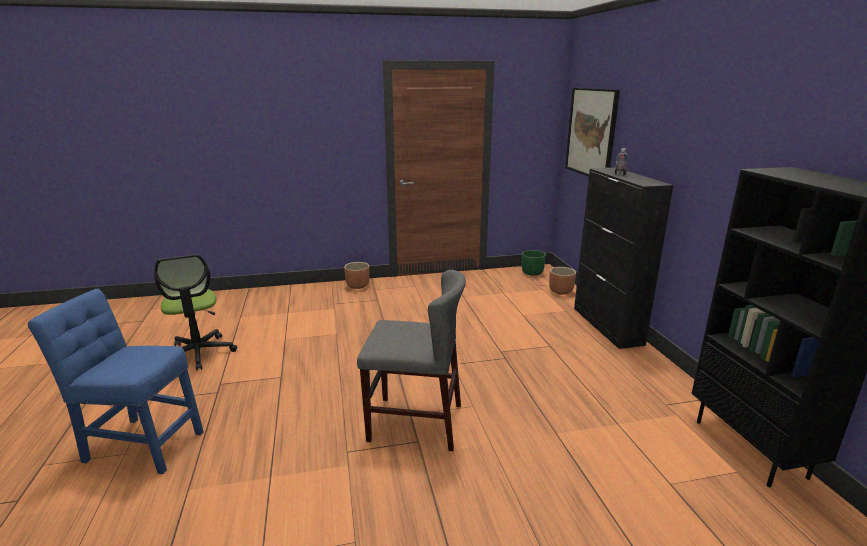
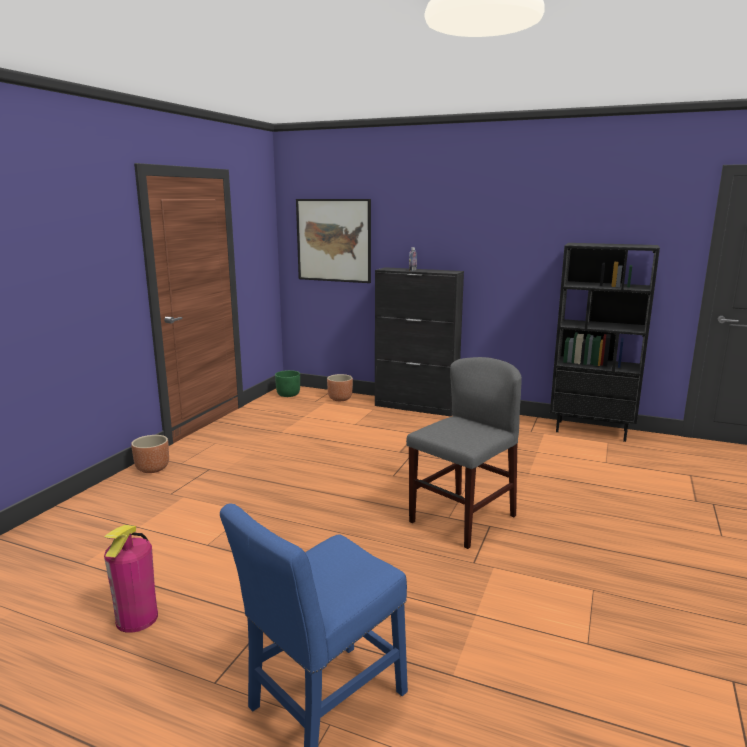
camera: 55 degrees left, 5 degrees down
office chair [154,255,237,370] -> fire extinguisher [103,525,158,633]

